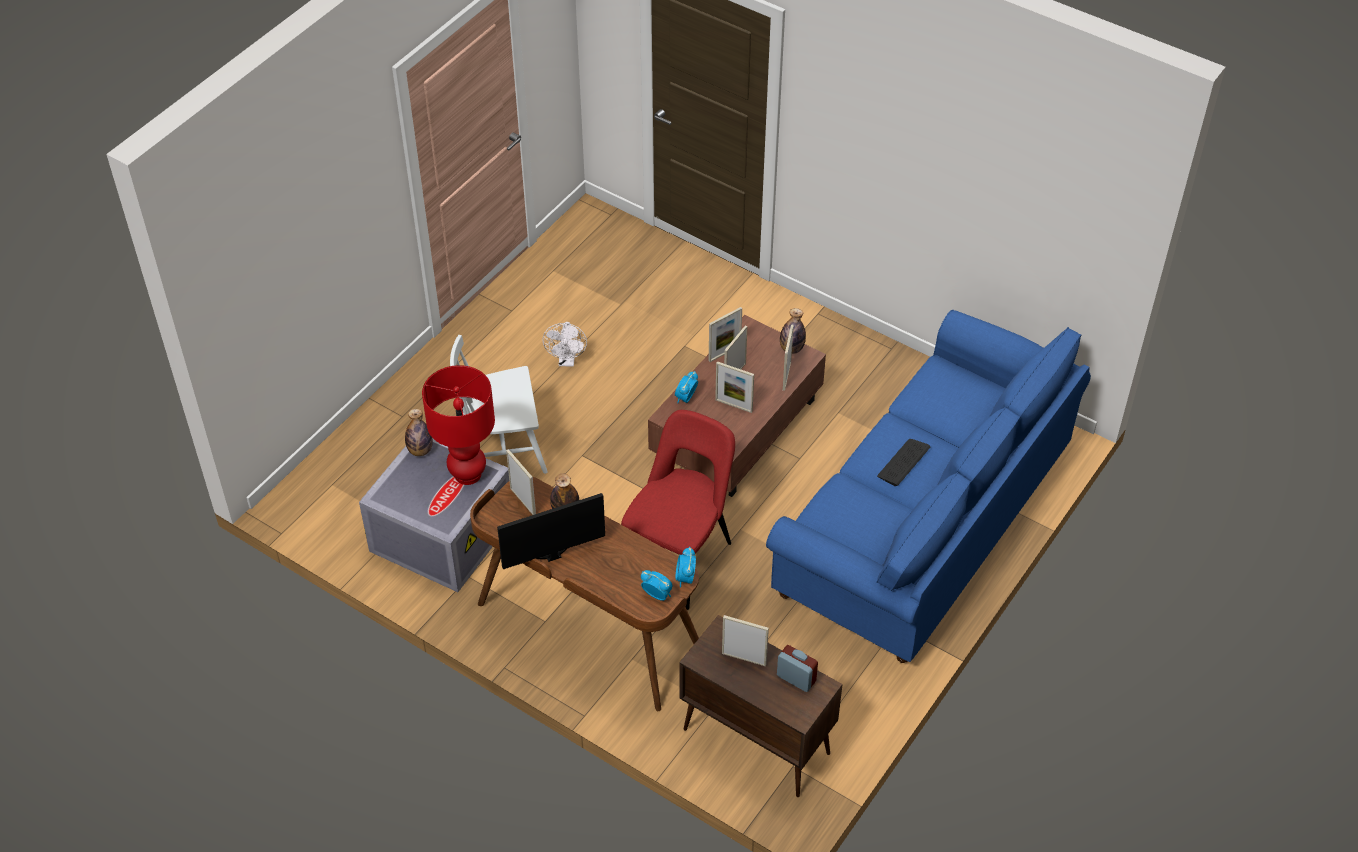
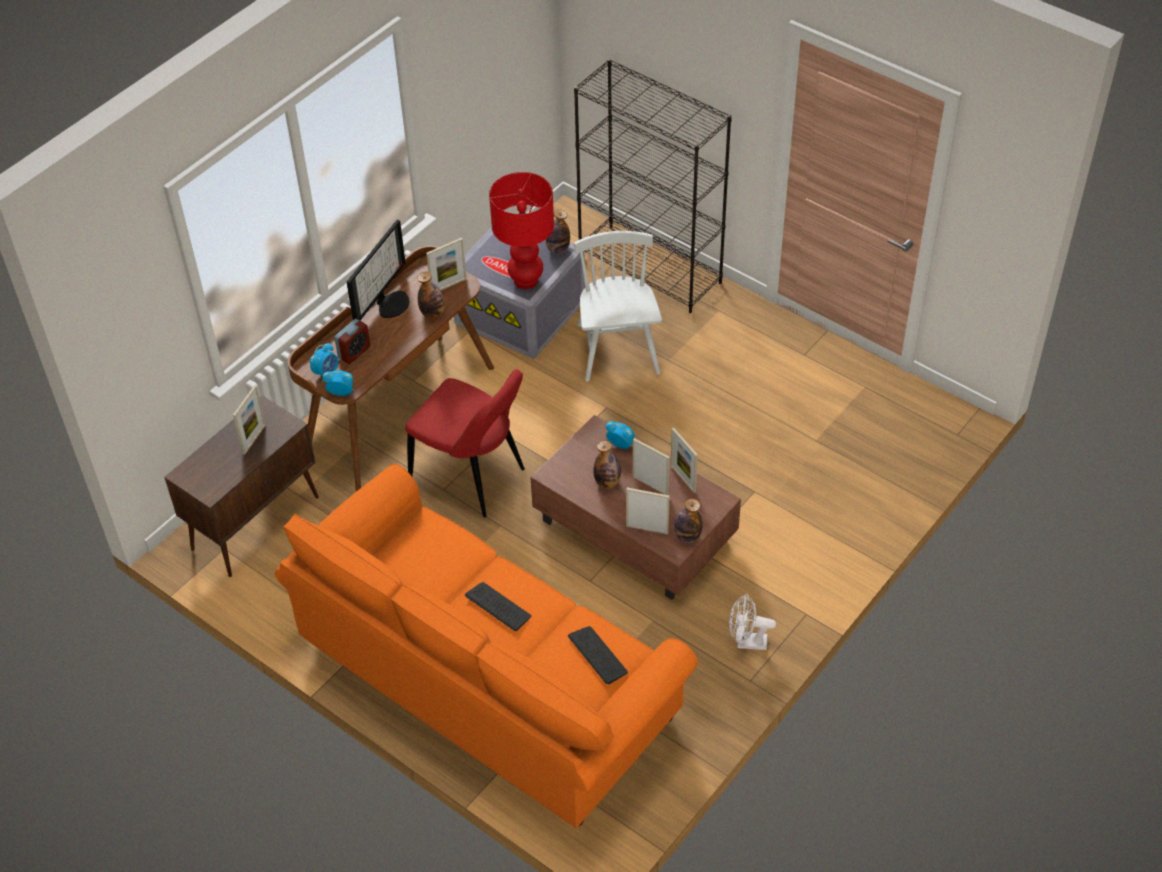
camera: 95 degrees right, 0 degrees up
monitor [497,493,605,569] -> monitor turned 45 degrees clockwise [347,220,409,320]
white fan [542,322,587,367] -> white fan moved to [729,593,776,650]
picture frame [715,361,754,413] -> bottle [593,441,621,489]
blue sofa [766,310,1091,663] -> orange sofa [275,464,698,828]
alarm clock [777,645,818,692] -> alarm clock moved to [334,319,370,364]
none -> keyboard [568,626,628,684]
none -> black bookcase [574,59,732,313]

